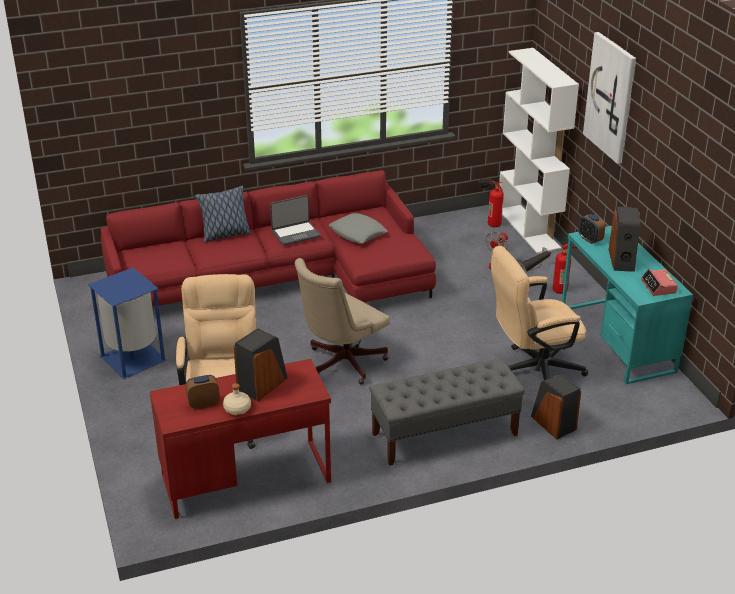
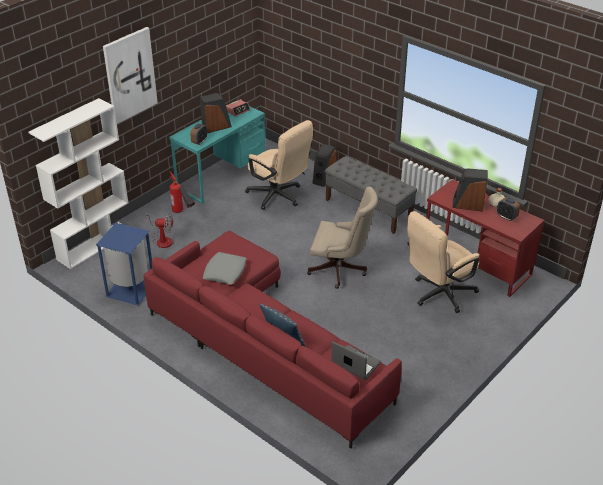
camera: 120 degrees left, 5 degrees up
blue trash can [88,268,167,379] -> blue trash can moved to [96,223,152,305]
laptop [270,195,321,246] -> laptop moved to [331,341,381,380]
fire extinguisher [478,178,504,227] -> none

